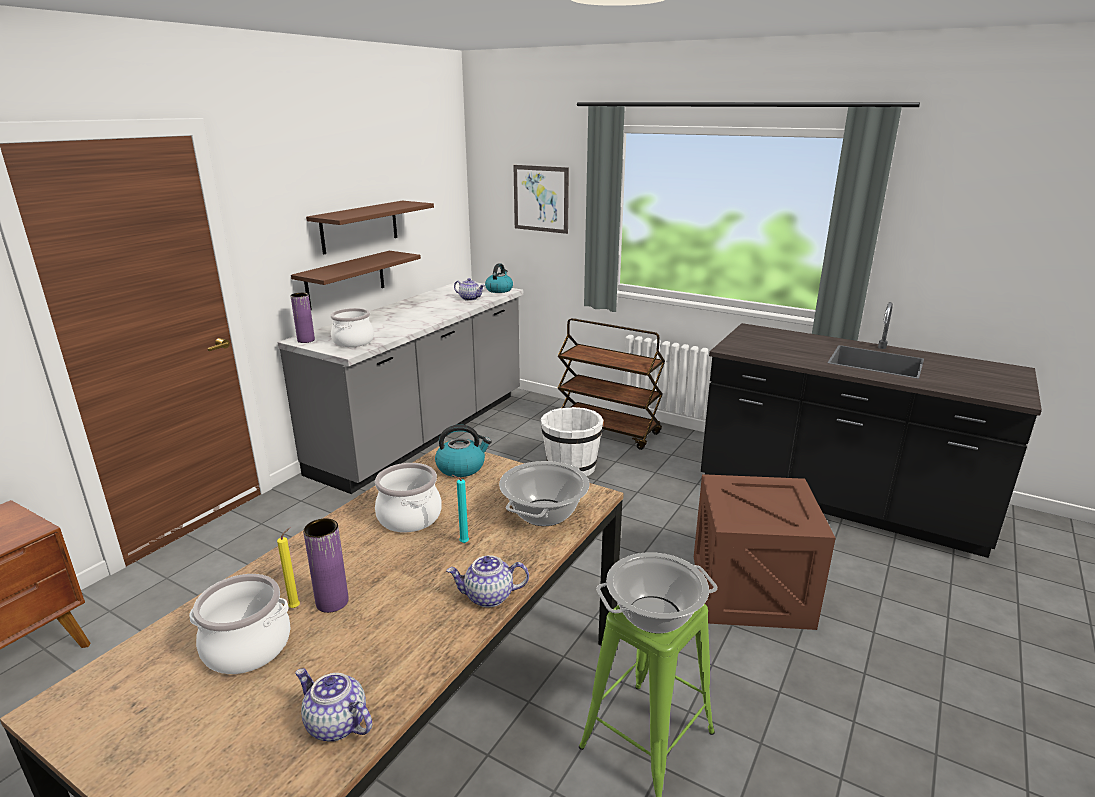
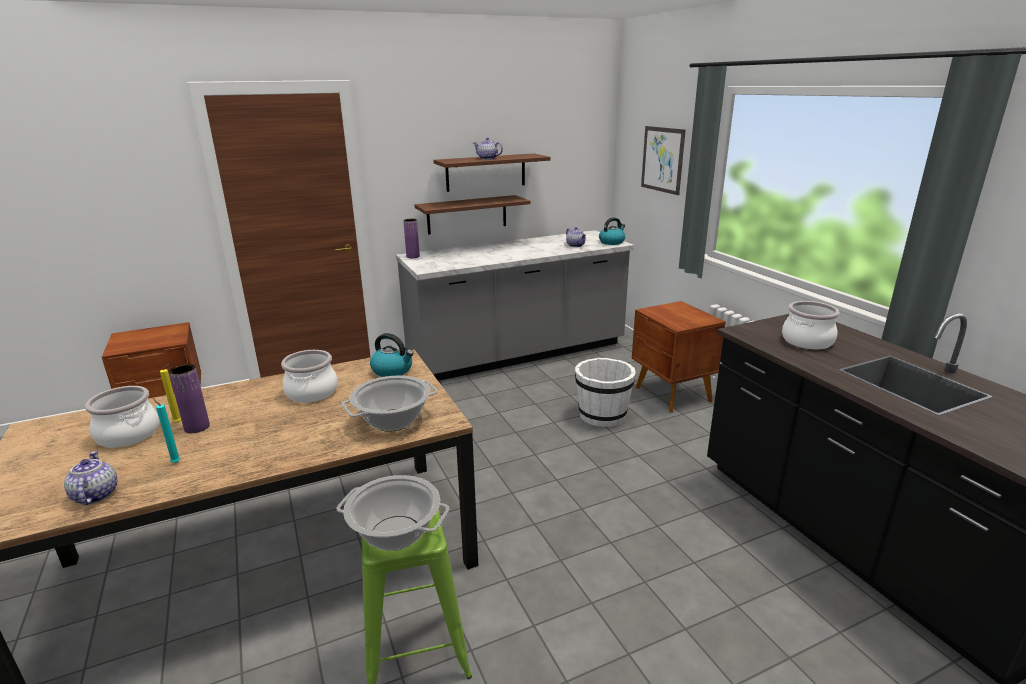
camera: 35 degrees right, 0 degrees up
cooking pot [330,308,374,347] -> cooking pot moved to [782,301,840,350]
teapot [446,555,529,608] -> teapot moved to [474,138,503,160]
turquoise candle [452,475,469,543] -> turquoise candle moved to [153,398,180,463]
brown cart [557,318,665,450] -> brown nightstand [632,301,726,413]
crate [694,474,836,630] -> none

